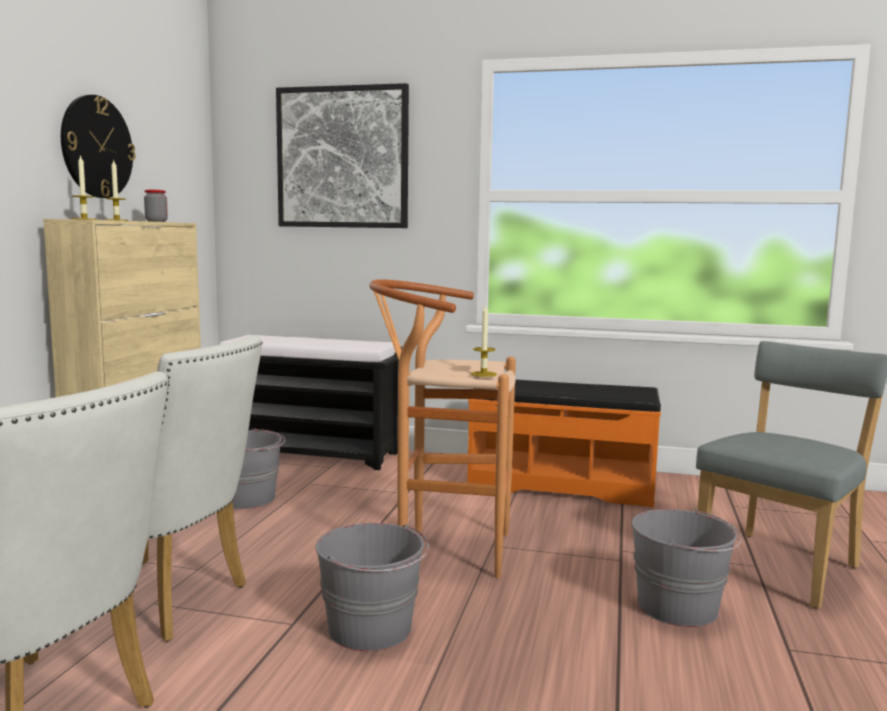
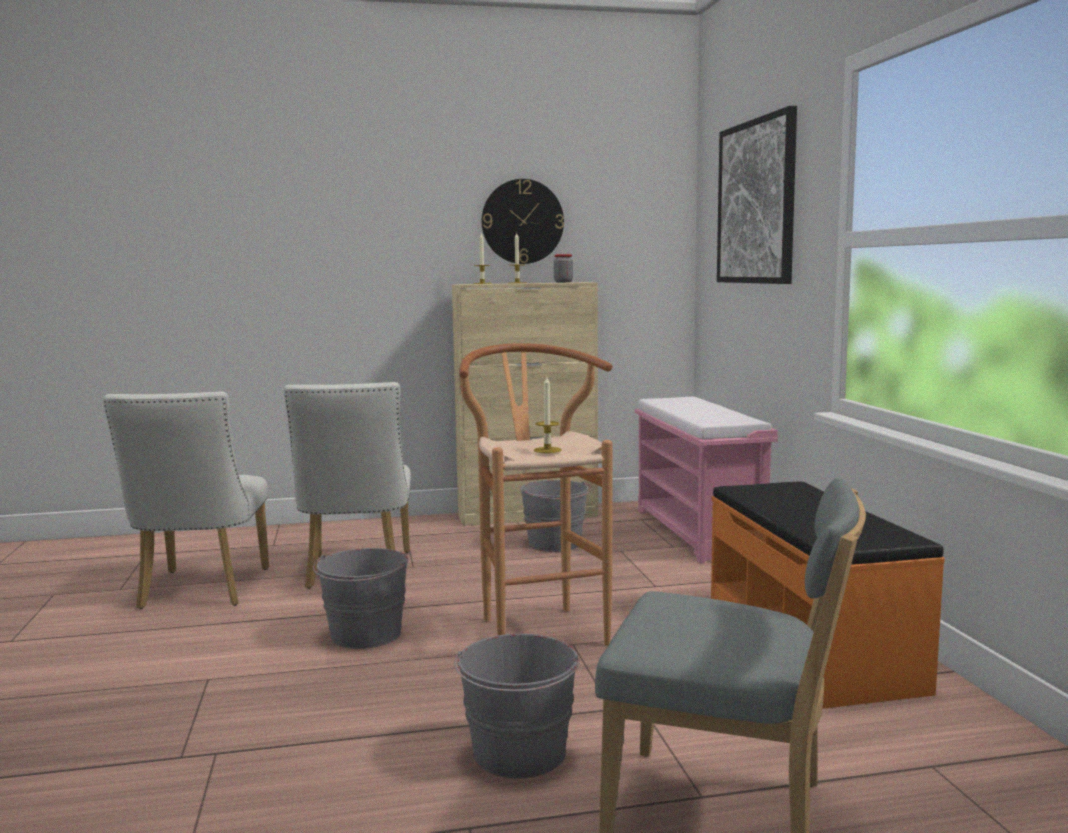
camera: 65 degrees right, 0 degrees up
black bench [220,335,403,470] -> pink bench [634,397,778,563]

